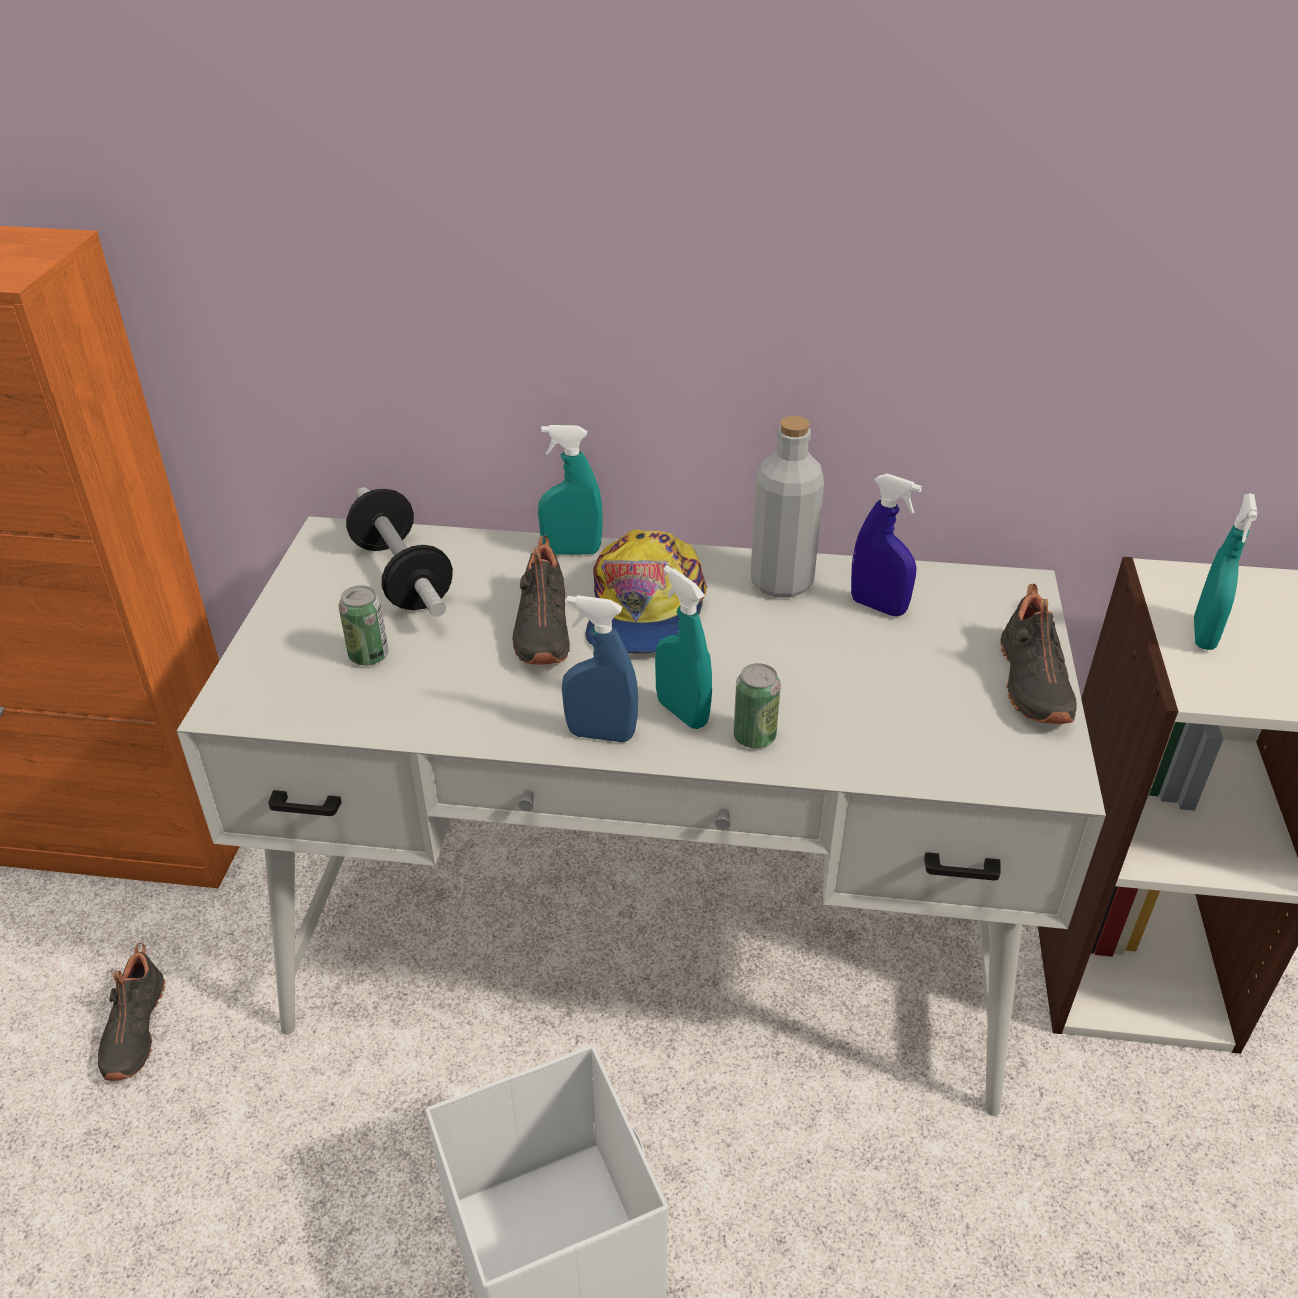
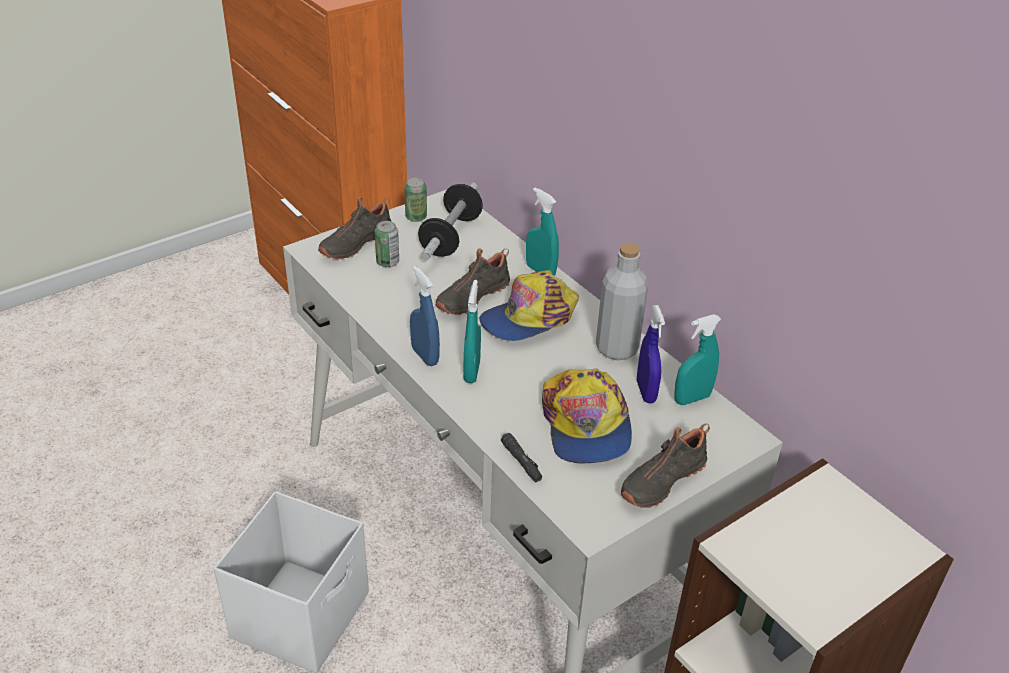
camera: 45 degrees right, 0 degrees up
black shoe [98,943,165,1081] -> black shoe moved to [318,197,392,259]
can [733,663,781,748] -> can moved to [405,177,427,222]
turquoise spray bottle [1194,494,1257,650] -> turquoise spray bottle moved to [674,314,721,405]
none -> black flashlight [501,433,542,483]
none -> cap [542,369,632,464]

